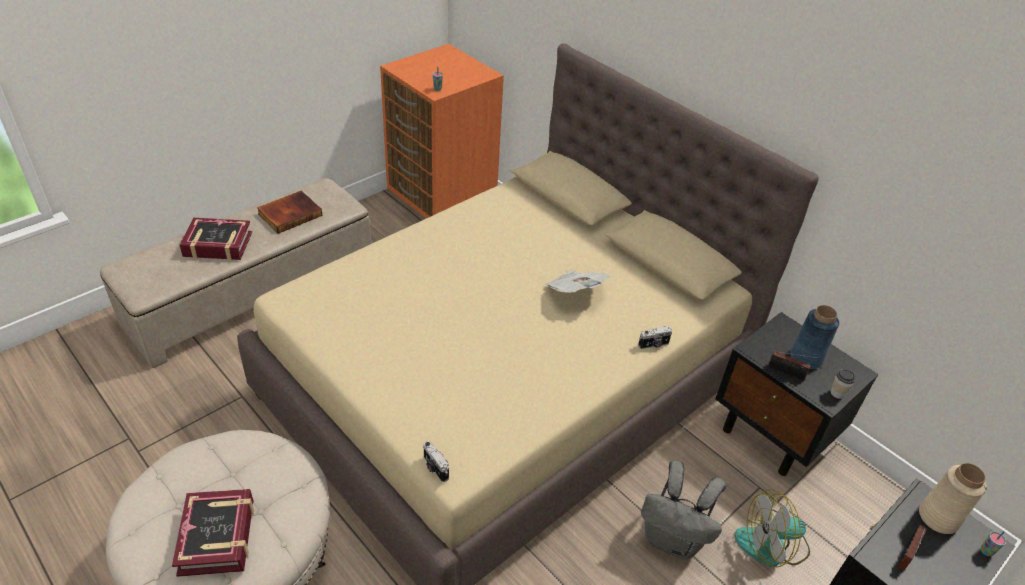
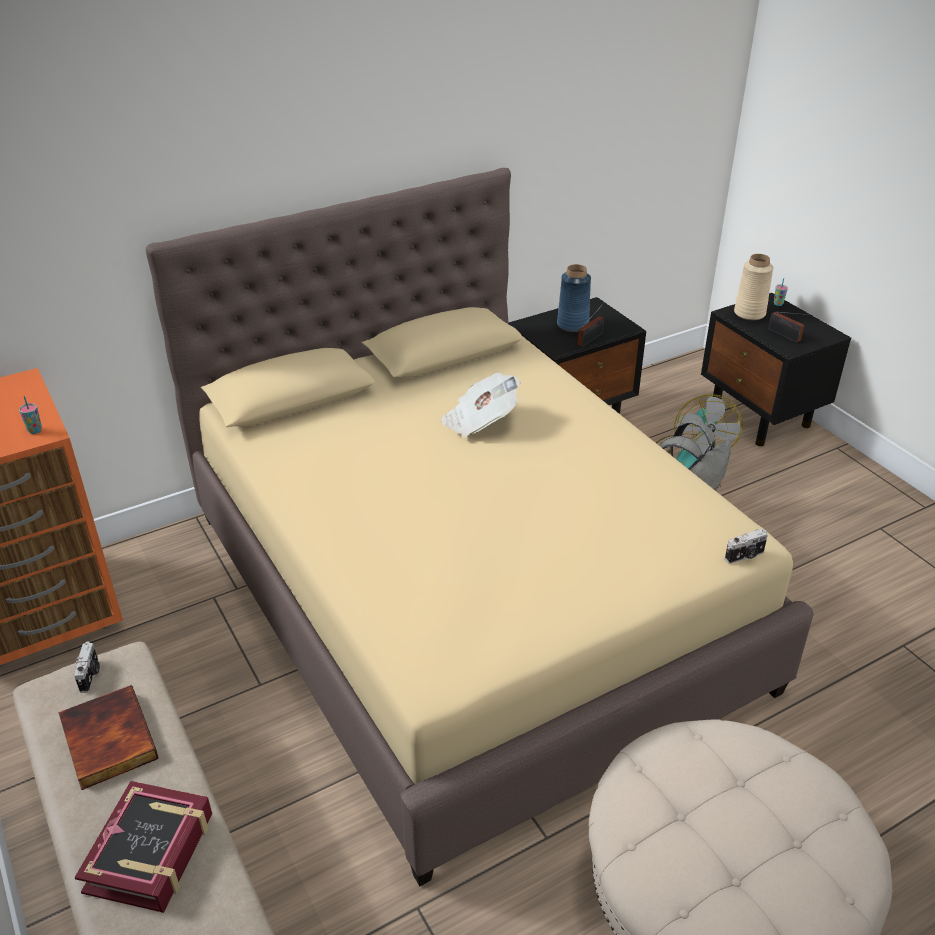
camera: 75 degrees left, 5 degrees down
book [172,489,254,577] -> none
camera [638,326,672,349] -> camera moved to [74,641,100,693]
cup [831,369,855,399] -> none

